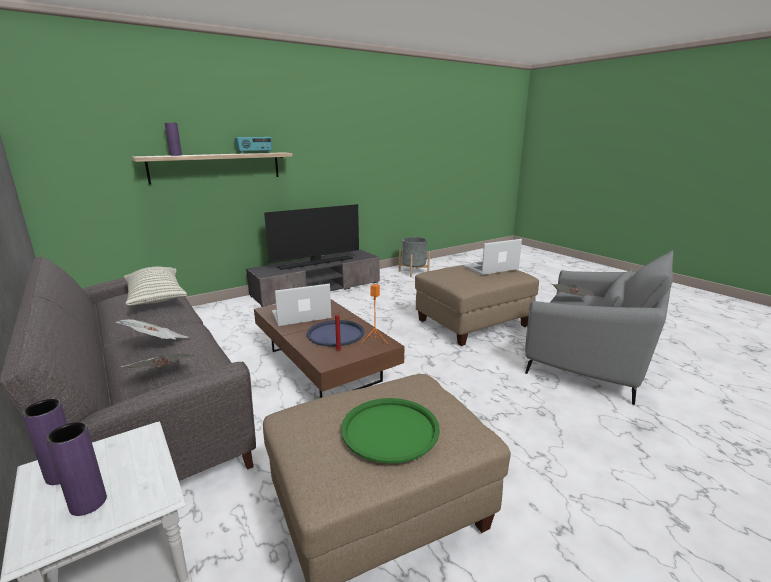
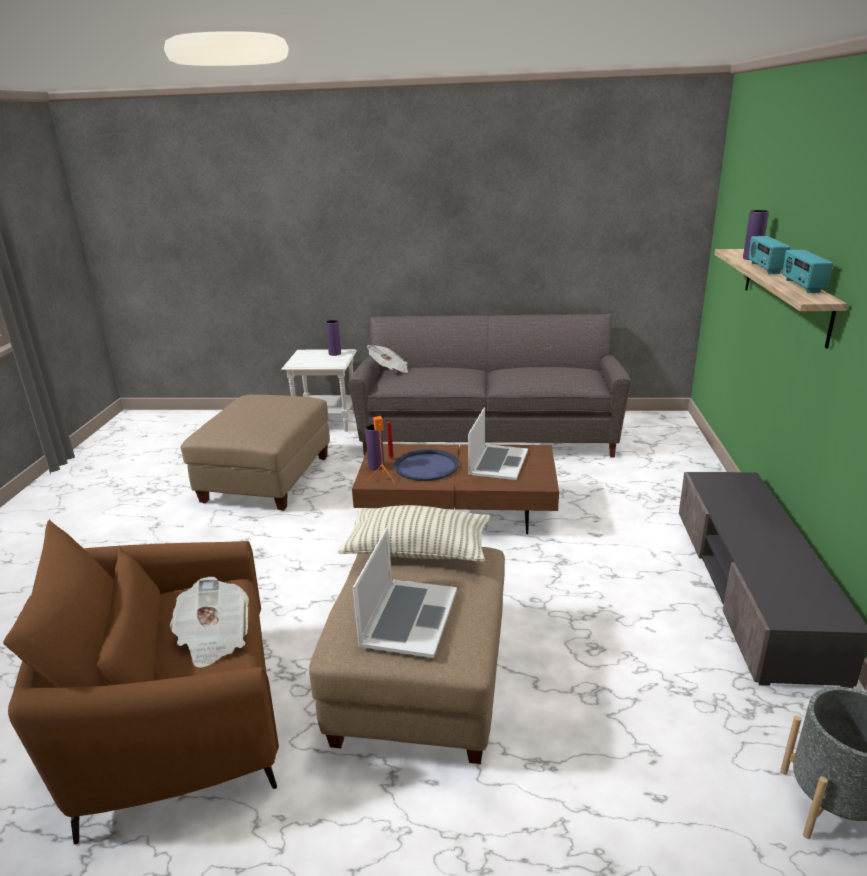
camera: 130 degrees right, 5 degrees up
purple vase [46,422,107,516] -> purple vase moved to [365,424,384,470]
newspaper [116,319,189,339] -> none
pillow [124,267,188,306] -> pillow moved to [338,505,490,562]
television [264,204,359,270] -> none
green tray [341,398,440,464] -> none
grey armchair [525,250,674,405] -> brown armchair [3,520,279,845]
none -> radio [749,236,791,274]

